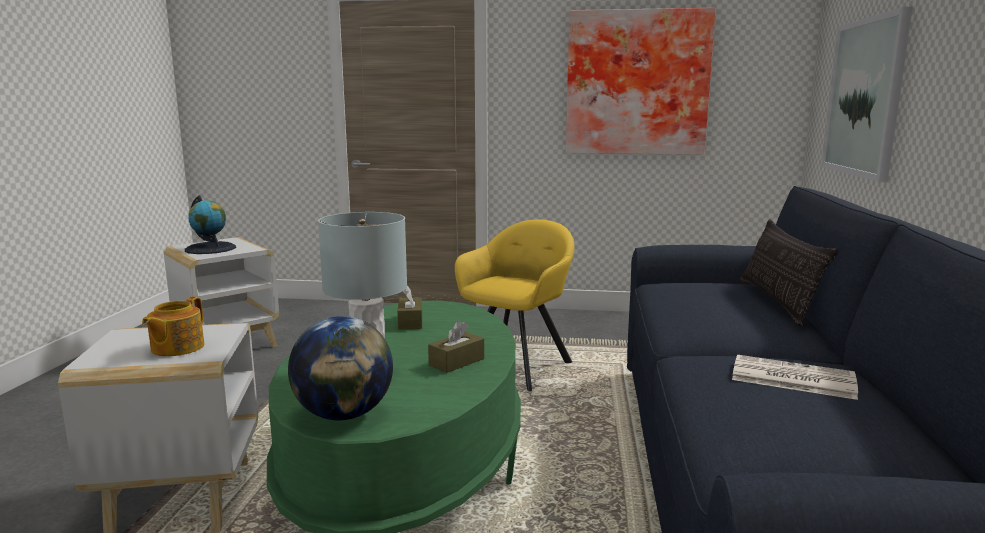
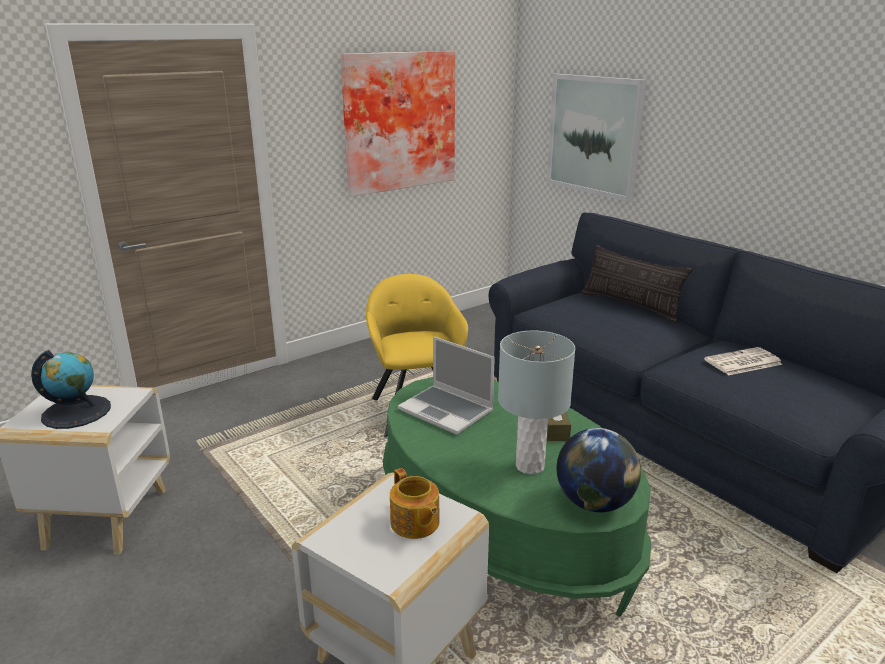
camera: 45 degrees left, 10 degrees up
brown tissue box [397,286,422,330] -> laptop [398,336,495,435]

